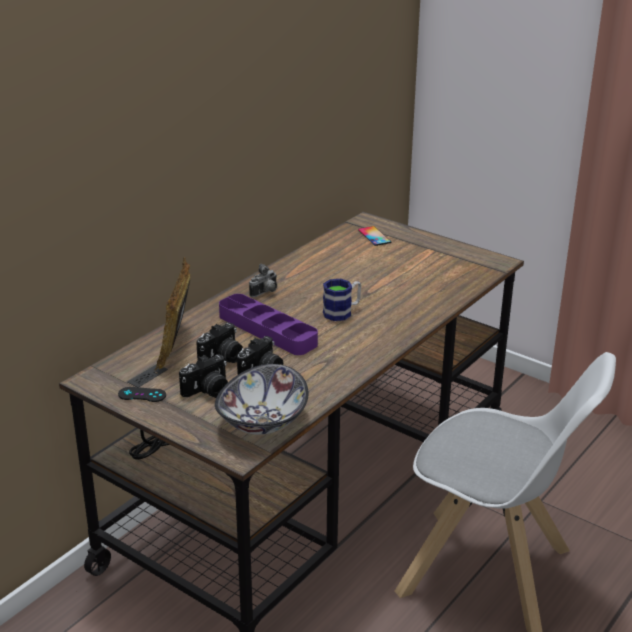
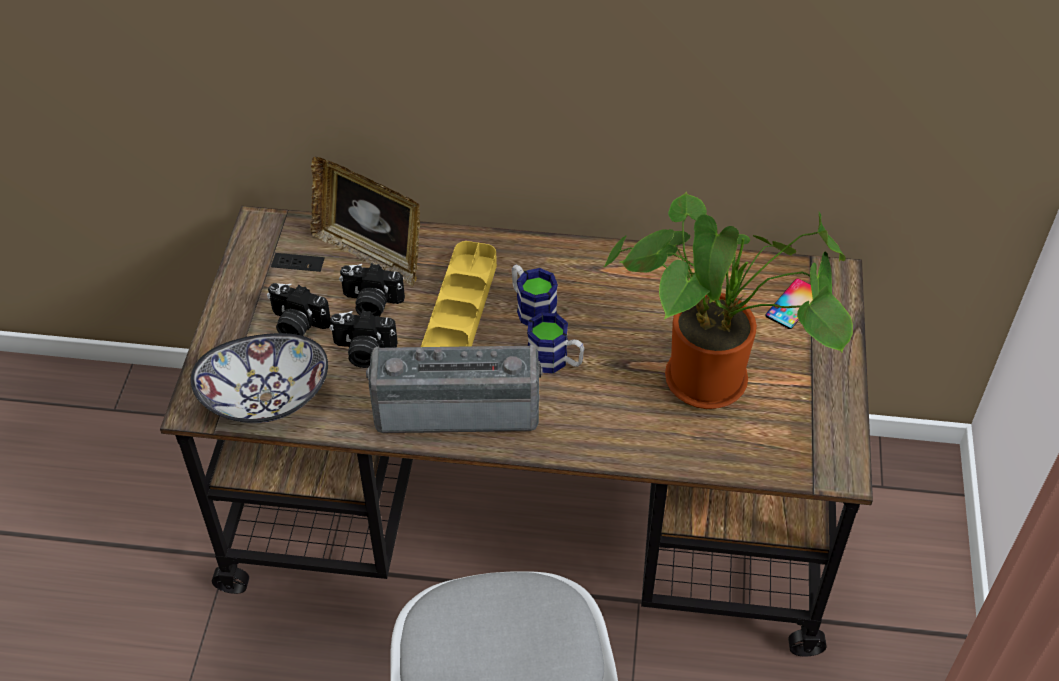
camera: 60 degrees right, 20 degrees up
black game controller [118,387,166,402] -> none
picture frame [154,257,190,371] -> picture frame turned 120 degrees counterclockwise [311,157,420,287]
purple tray [219,294,318,355] -> yellow tray [421,241,497,347]
camera [249,264,277,297] -> none
none -> radio [366,344,543,433]
none -> mug [512,264,558,326]
none -> potted plant [603,192,853,409]

